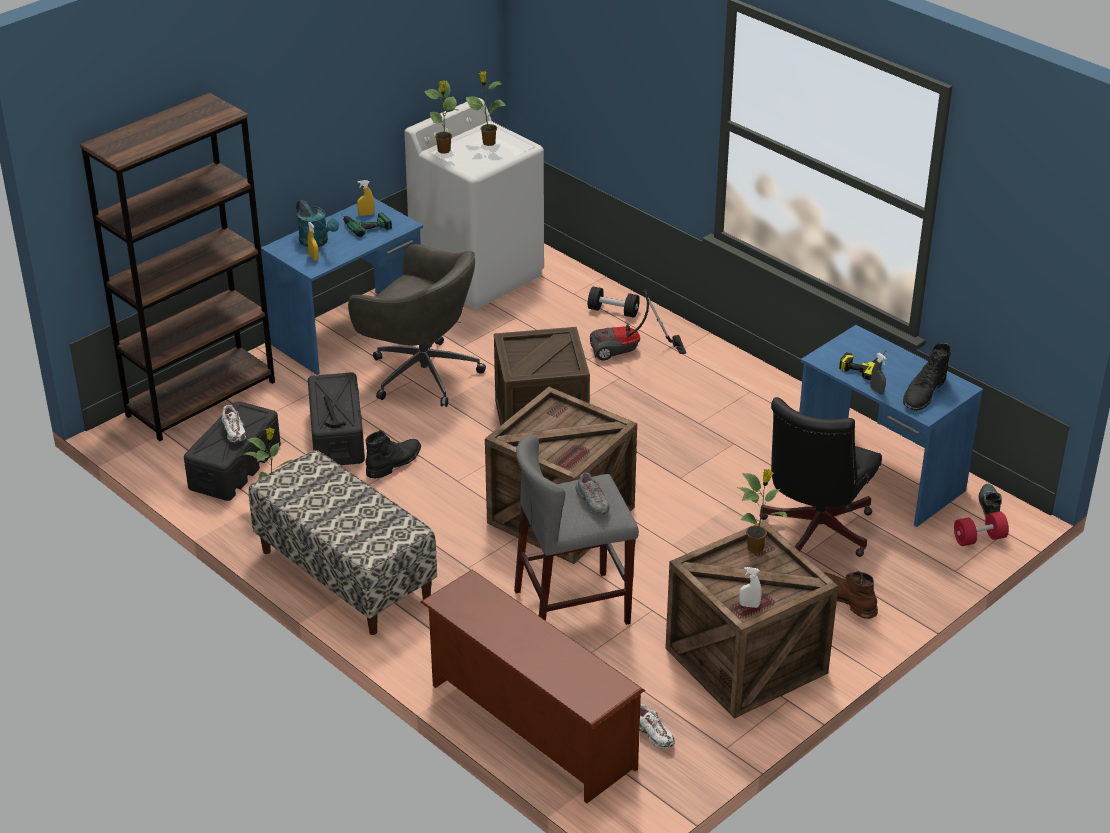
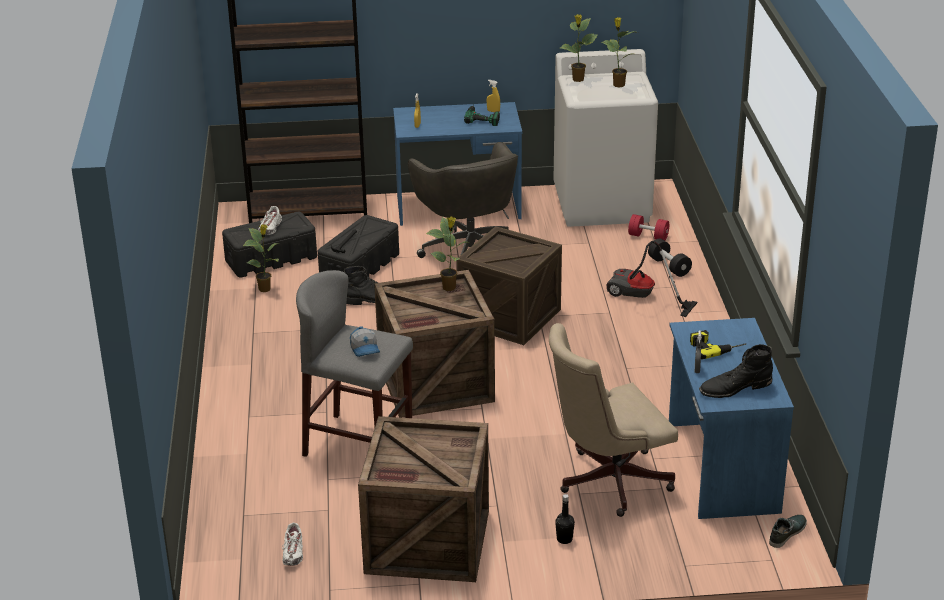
camera: 40 degrees right, 5 degrees down
bench [249,450,437,635] -> none
turquoise watering can [296,200,339,247] -> none
brown shoe rack [420,570,645,803] -> none
grey shoe [576,473,610,515] -> cap [350,326,380,357]
potted plant [737,469,788,553] -> potted plant moved to [426,216,470,291]
white spray bottle [739,567,762,608] -> none
black office chair [759,397,882,557] -> beige office chair [549,323,678,517]
brown boot [823,571,878,619] -> black bottle [555,494,575,544]
red dumbbell [954,511,1009,546] -> red dumbbell moved to [628,214,669,241]

